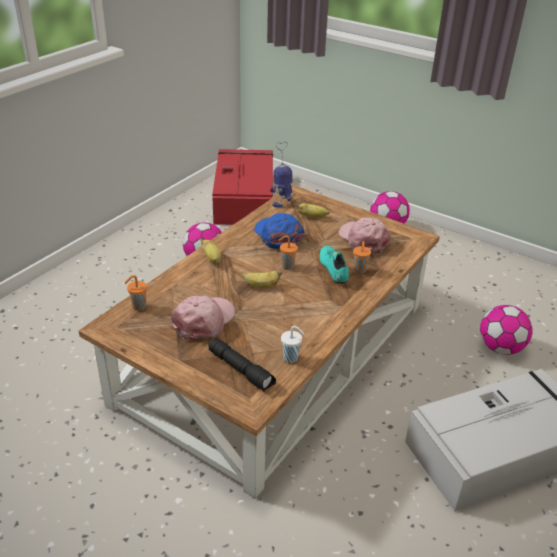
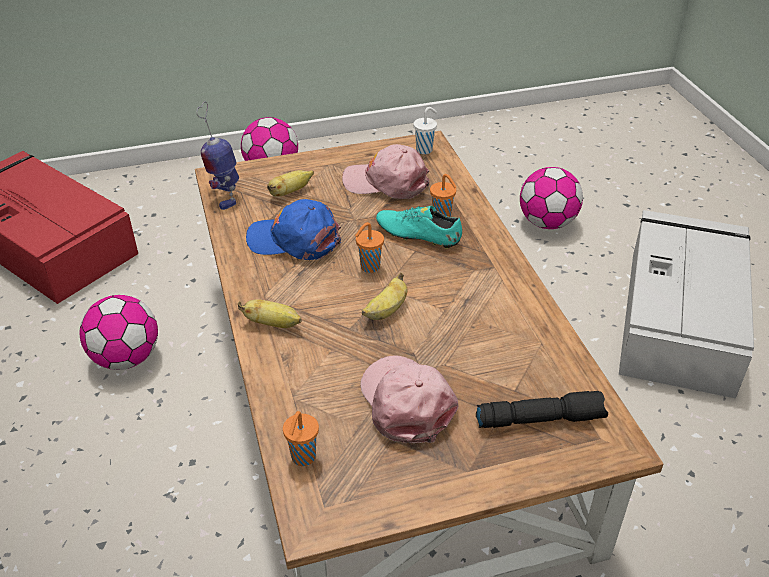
camera: 50 degrees left, 5 degrees up
white cup [281,326,304,363] -> white cup moved to [414,107,437,154]

